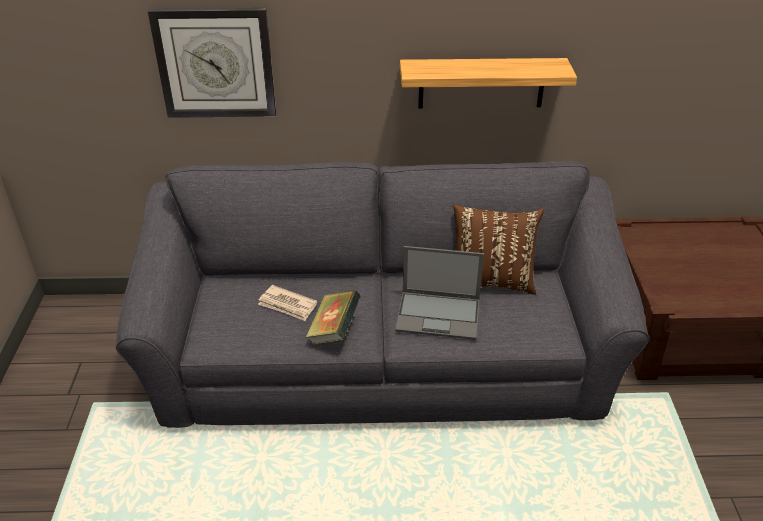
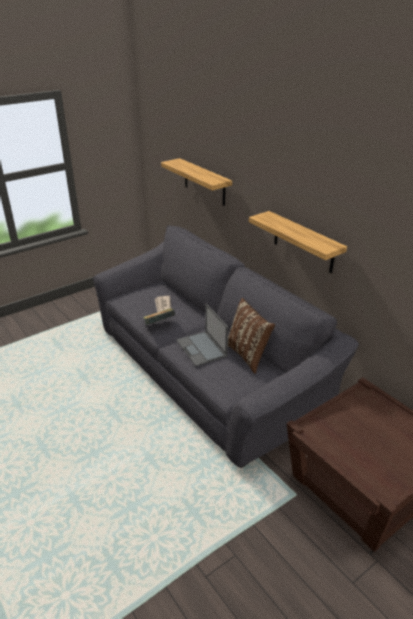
camera: 55 degrees right, 5 degrees down
wall clock [148,8,276,118] -> shelf [161,158,232,206]

